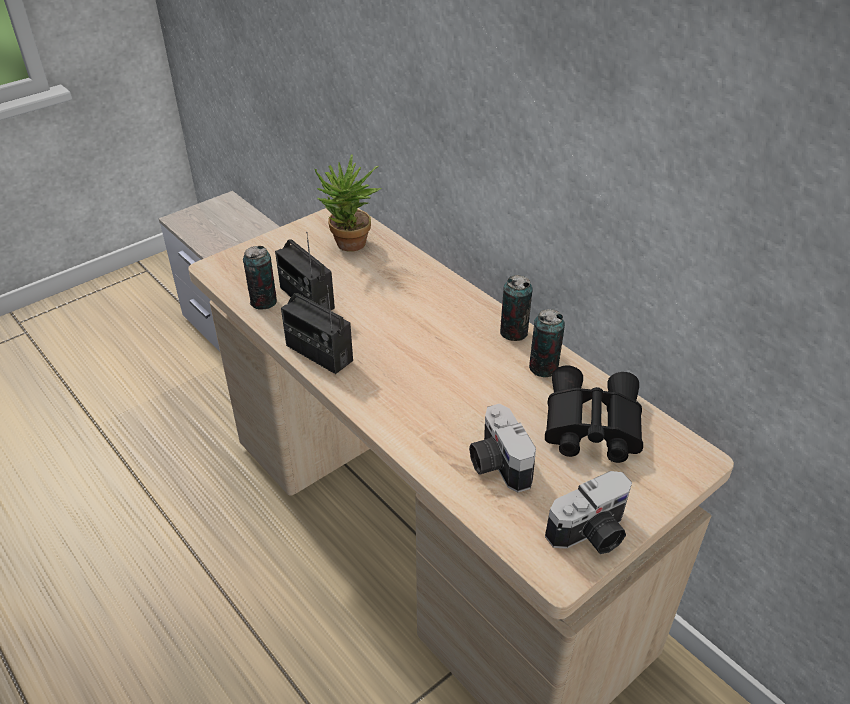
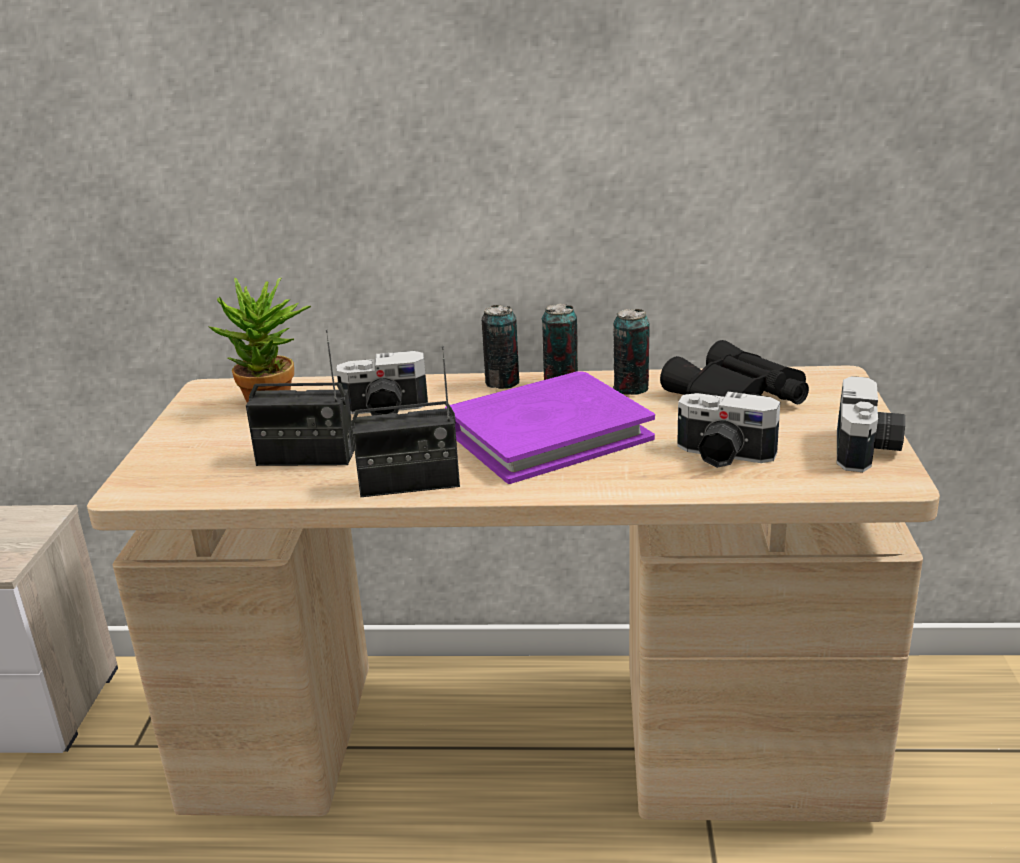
camera: 45 degrees left, 15 degrees down
can [243,246,277,310] -> can moved to [482,305,519,389]
none -> camera [336,351,428,416]
none -> purple book [445,371,655,484]

